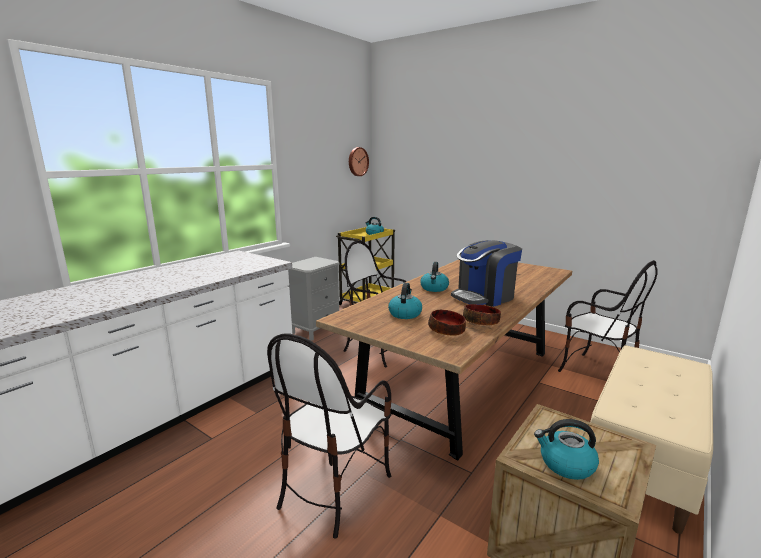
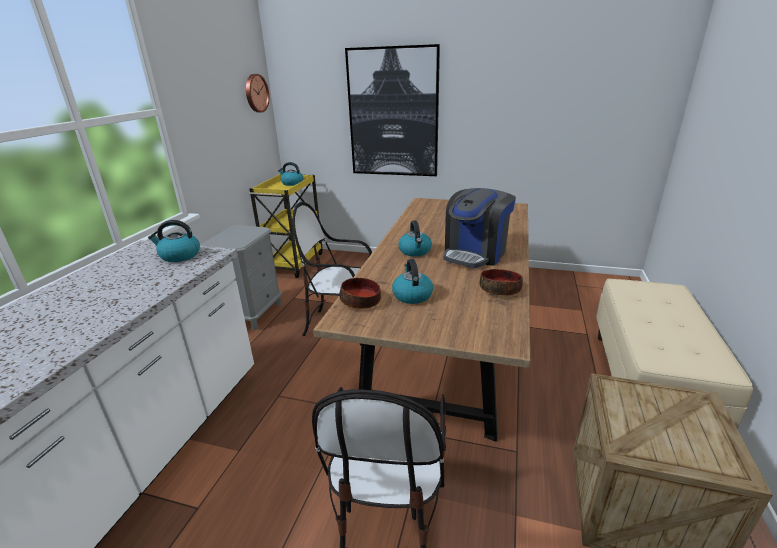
camera: 20 degrees left, 10 degrees up
bowl [428,309,466,336] -> bowl moved to [339,278,381,309]
kettle [534,419,599,480] -> kettle moved to [148,220,200,262]
chair [558,260,658,372] -> none
none -> picture [345,44,440,176]

